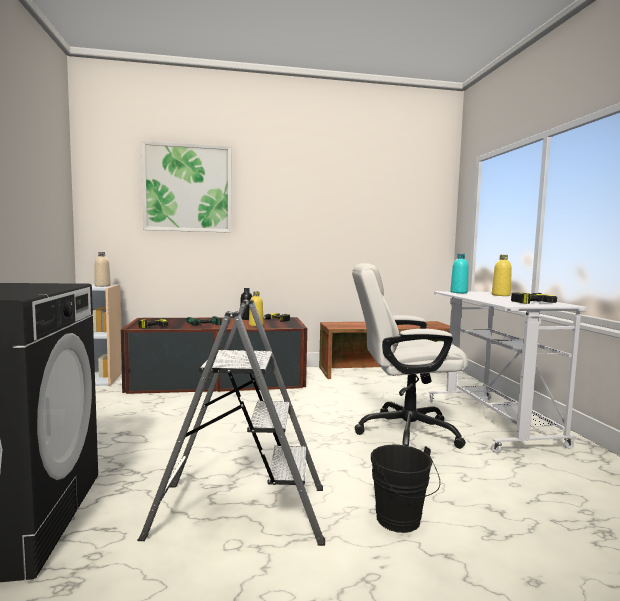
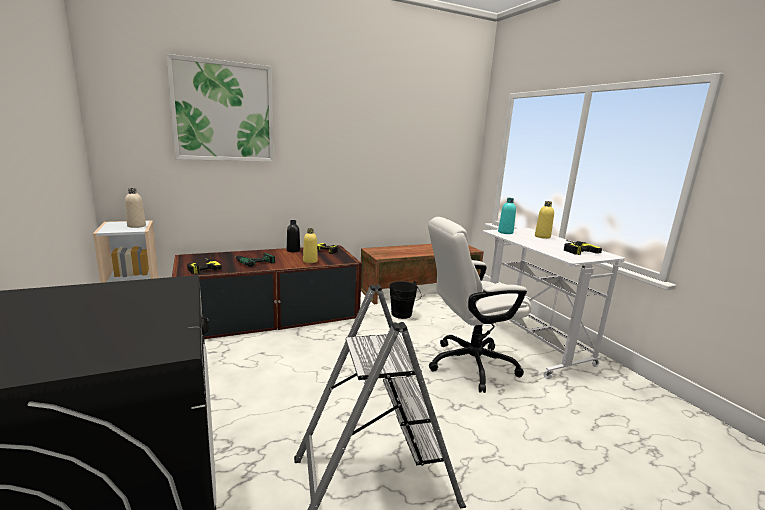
camera: 15 degrees left, 10 degrees up
black bucket [371,444,440,533] -> black bucket moved to [389,281,421,319]

